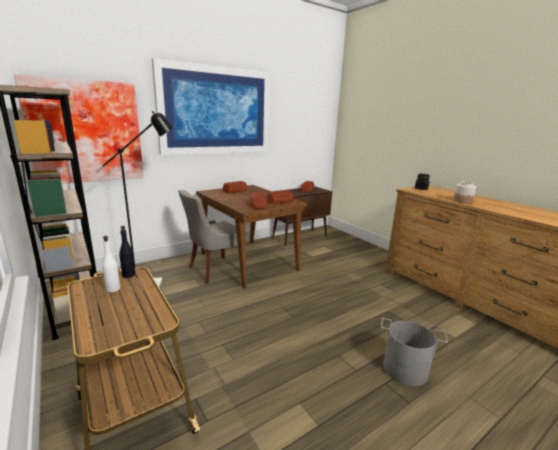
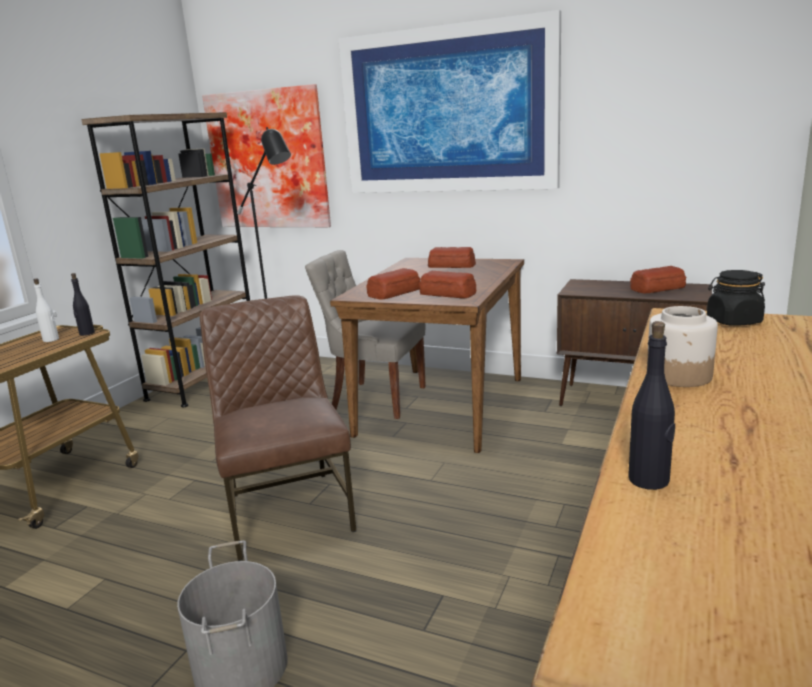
camera: 60 degrees right, 0 degrees up
none -> brown chair [200,295,357,561]
none -> black bottle [628,321,675,490]

